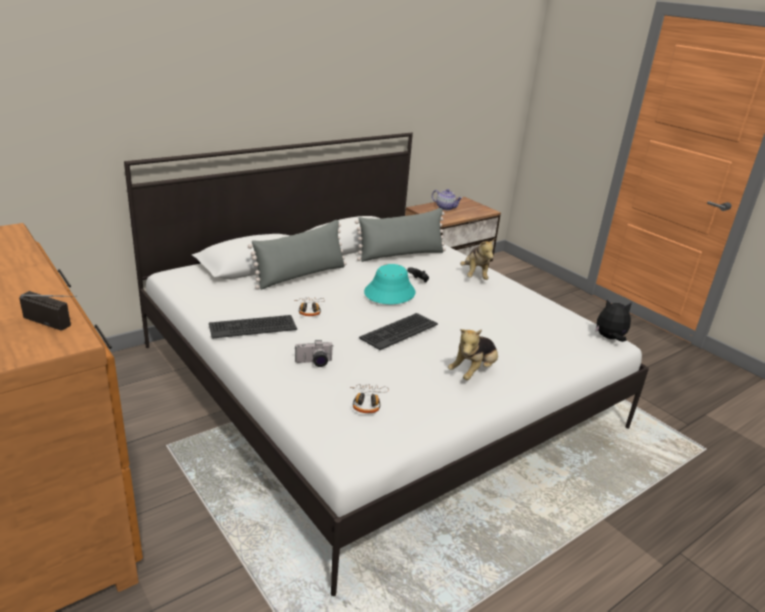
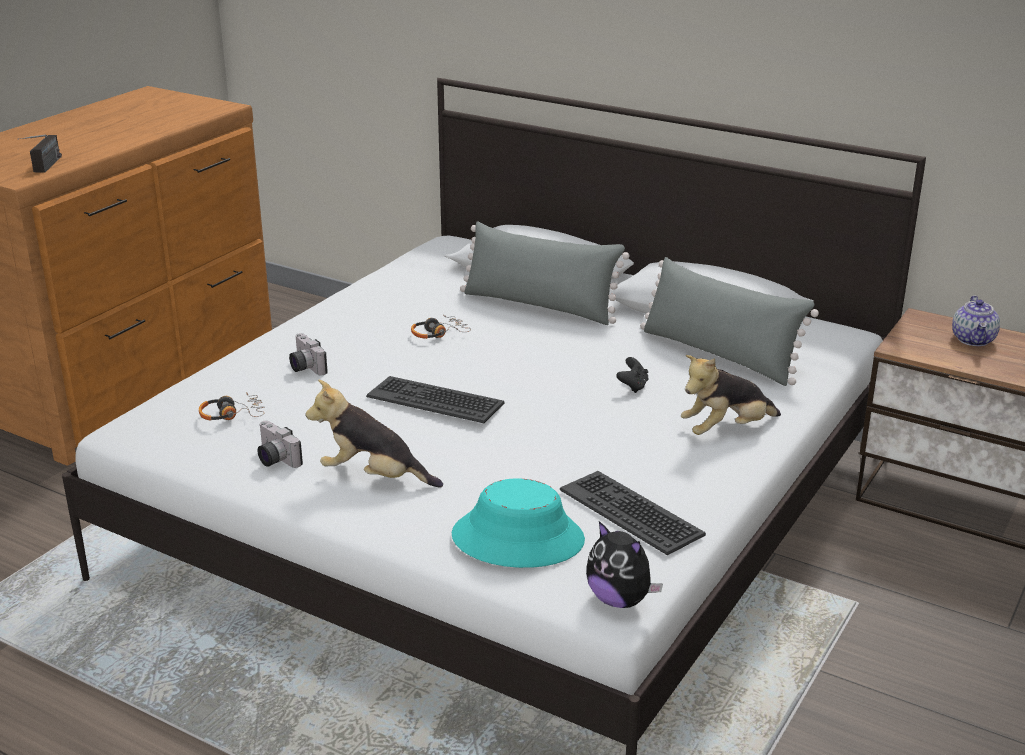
camera: 70 degrees right, 0 degrees up
keyboard [209,315,297,339] -> keyboard moved to [560,471,706,555]
turquoise hat [364,264,416,304] -> turquoise hat moved to [452,478,585,568]
plush toy [596,300,632,342] -> plush toy turned 150 degrees clockwise [586,521,663,608]
none -> camera [258,421,303,468]

